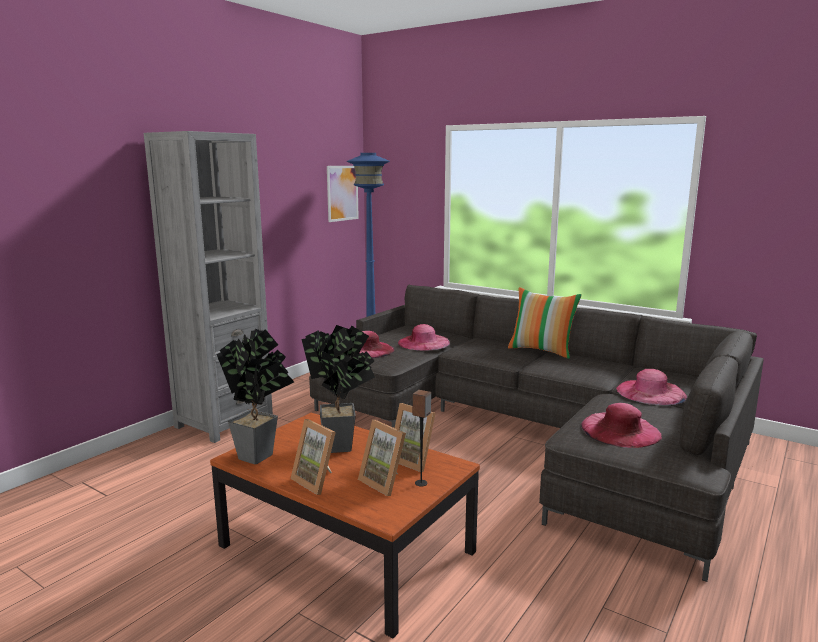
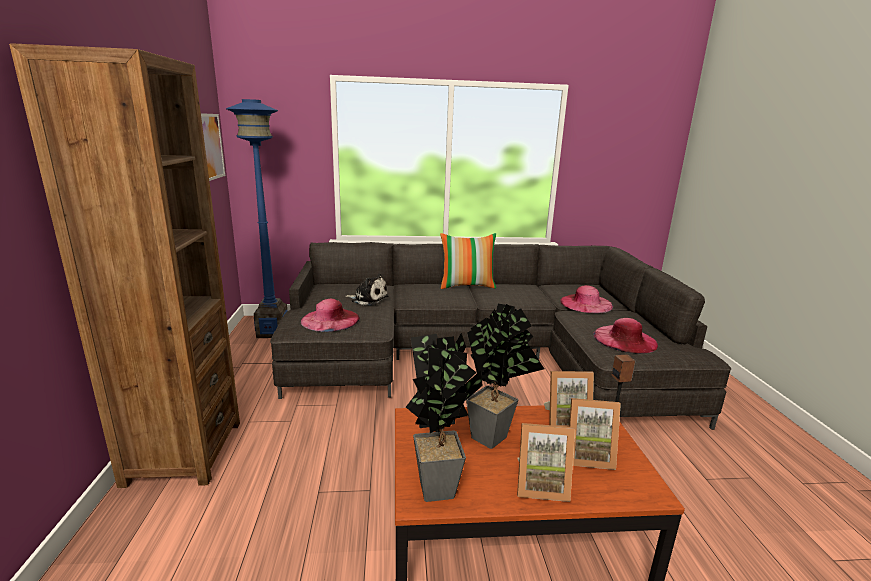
camera: 40 degrees left, 5 degrees up
grey bookcase [144,131,273,443] -> brown bookcase [9,43,240,488]
pink hat [398,324,450,351] -> plush toy [345,273,389,306]

